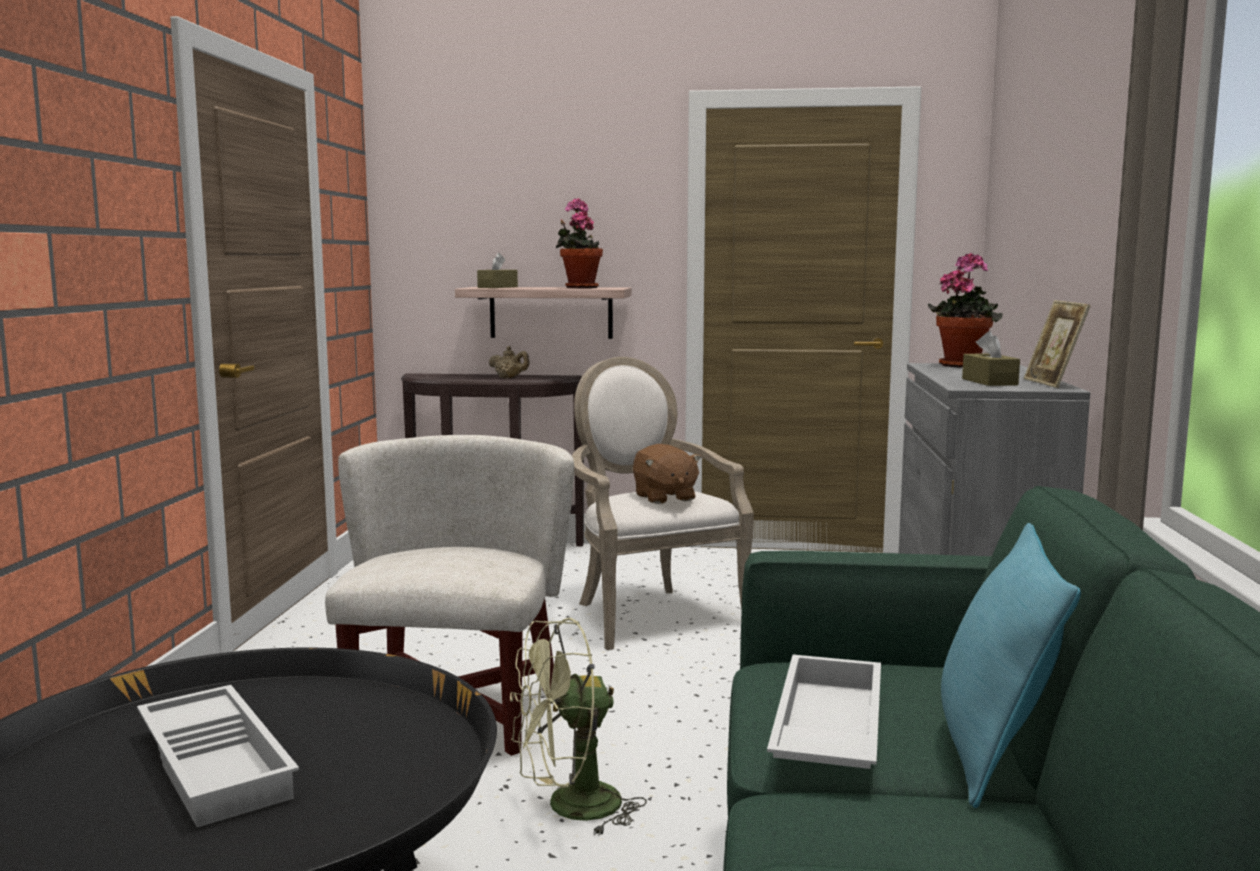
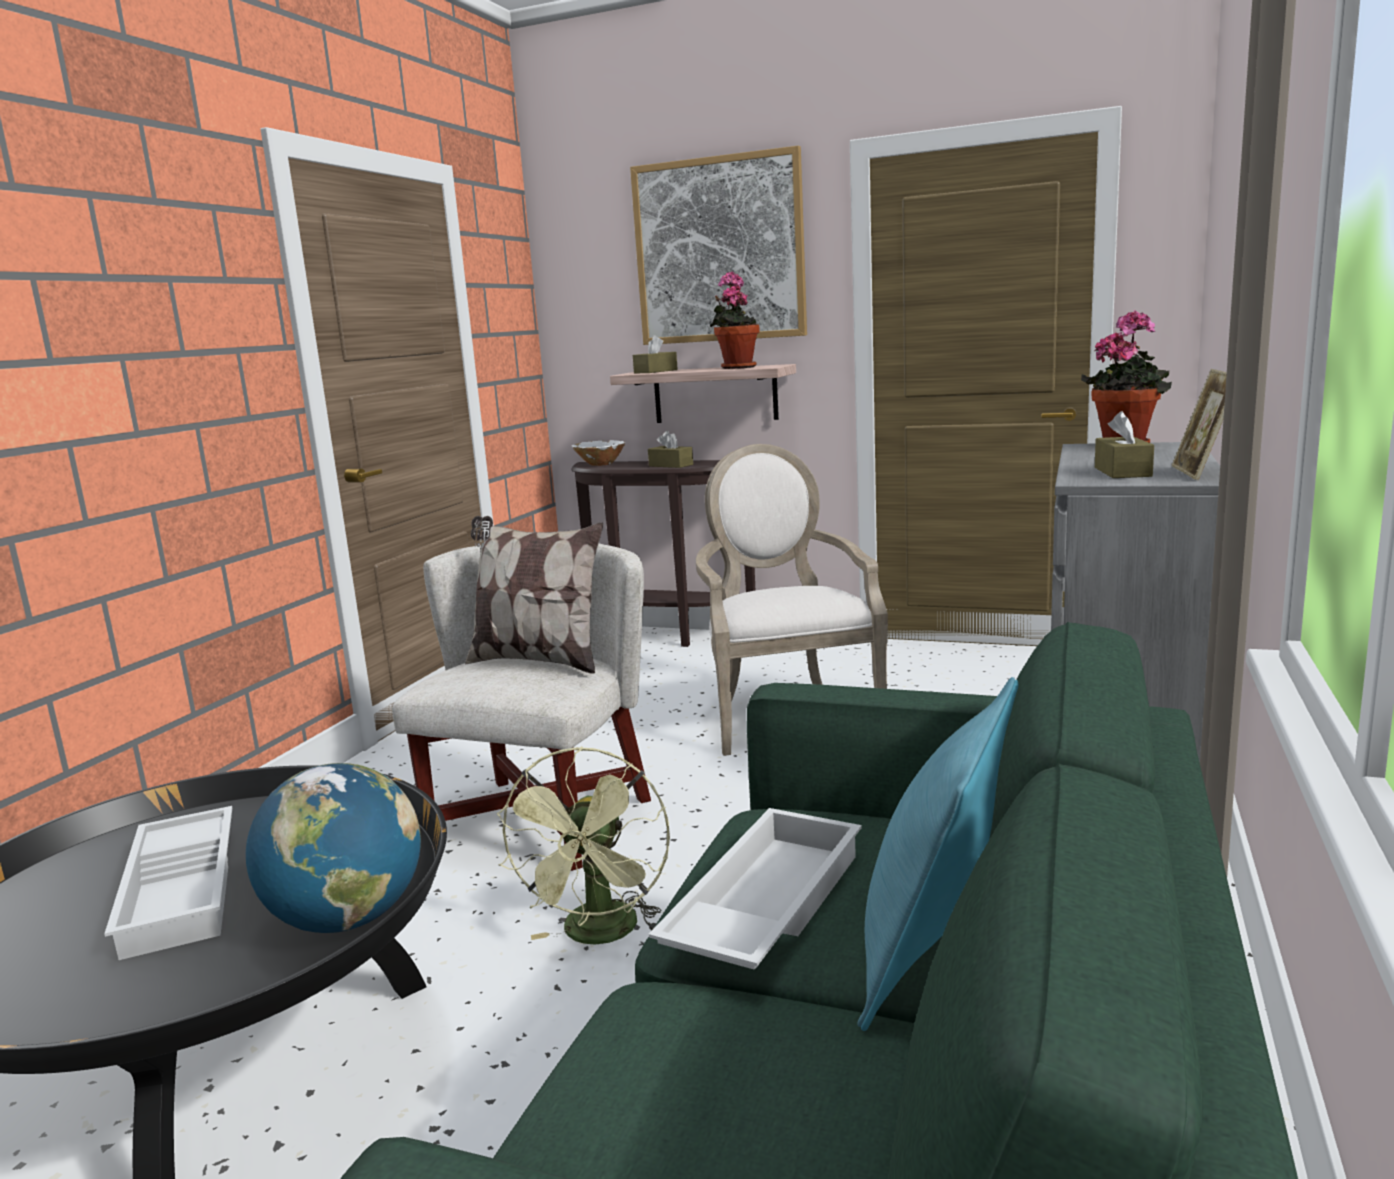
camera: 15 degrees right, 5 degrees up
beige teapot [489,346,530,378] -> brown tissue box [648,431,693,468]
green fan [510,618,647,837] -> green fan turned 75 degrees counterclockwise [497,746,670,945]
brown plush toy [633,444,702,504] -> none
none -> globe [246,763,421,933]
none -> pillow [465,516,603,674]
none -> white bowl [572,440,625,466]
none -> picture [630,146,807,345]

